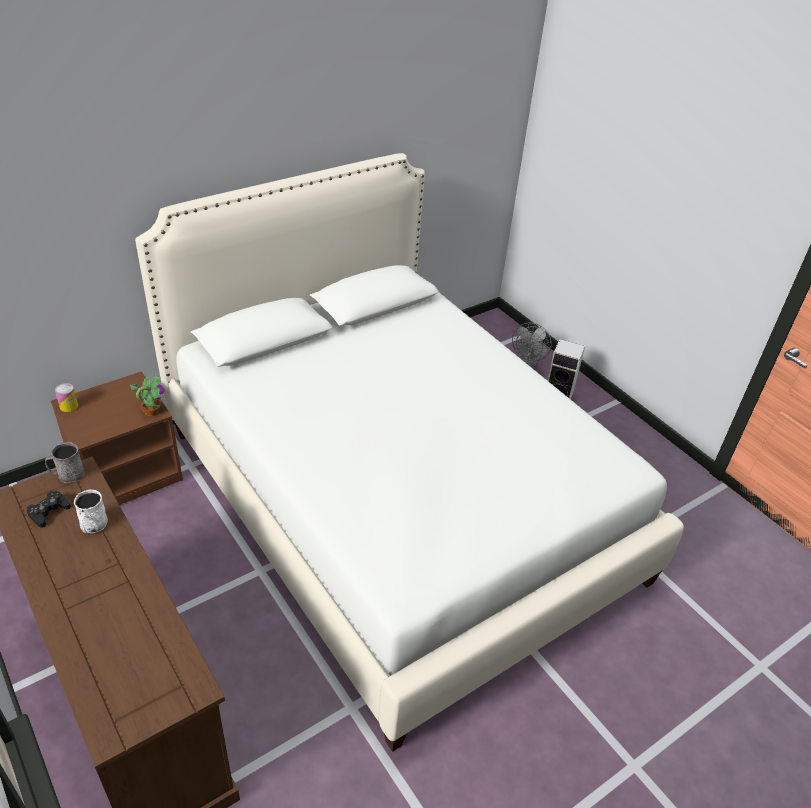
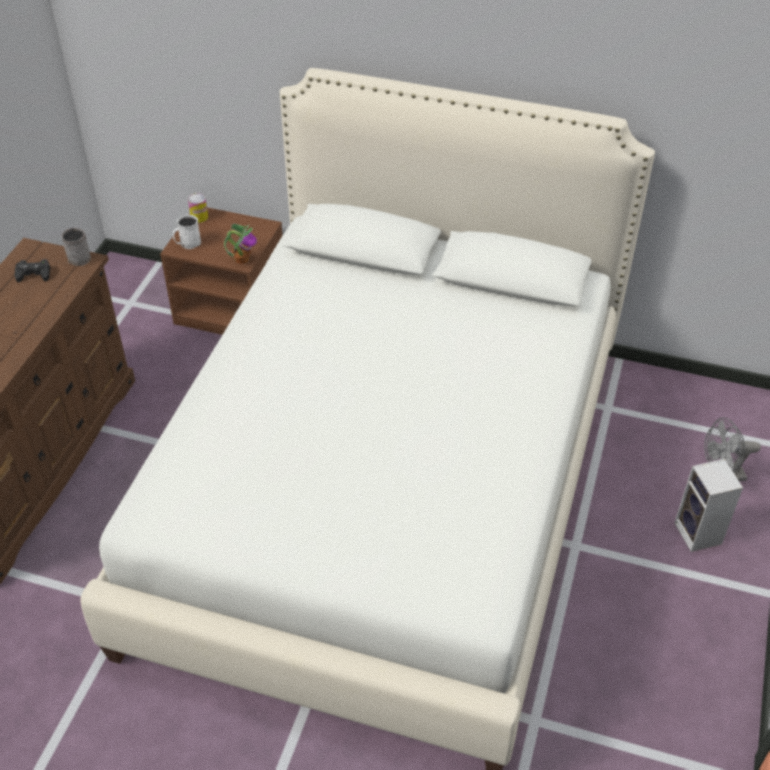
camera: 55 degrees right, 5 degrees up
white mug [74,490,108,533] -> white mug moved to [173,214,201,249]

